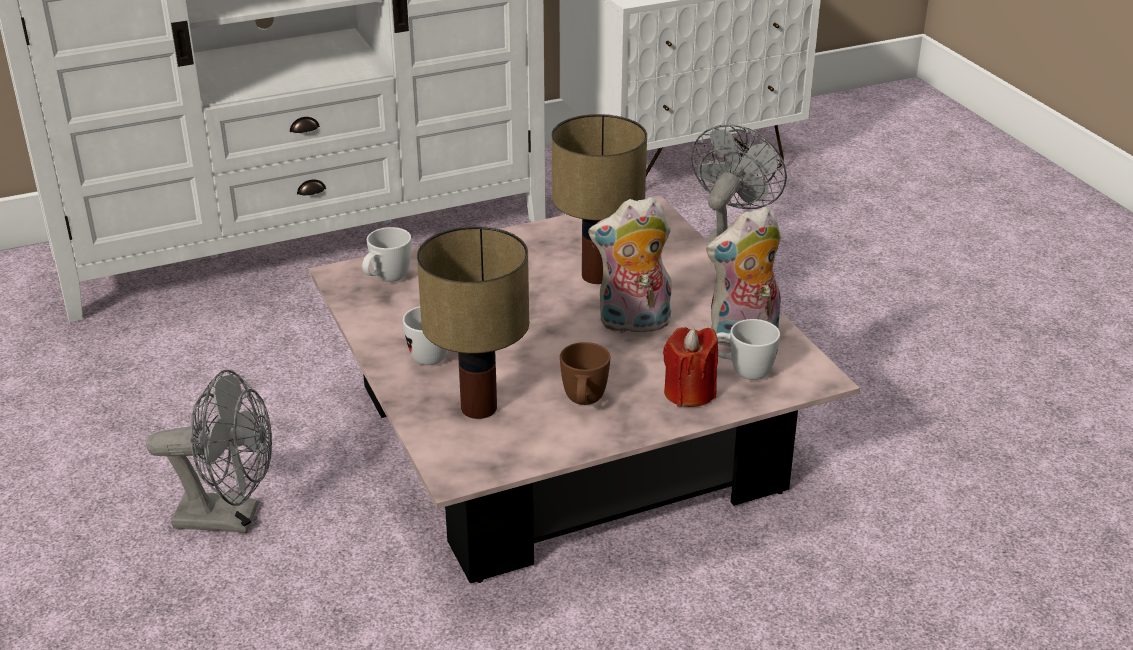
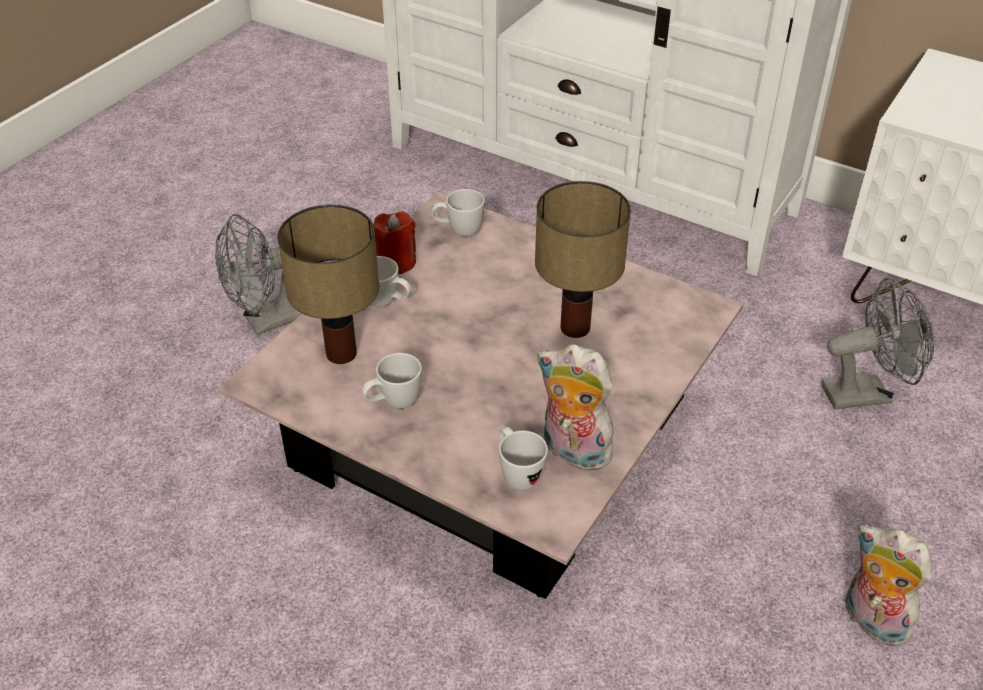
camera: 55 degrees right, 10 degrees up
grey fan [147,370,272,533] -> grey fan turned 90 degrees clockwise [215,214,302,335]
brown mug [560,342,610,405] -> white mug [362,353,422,409]
plush toy [588,196,672,336] -> plush toy moved to [845,525,932,647]
red candle [663,327,718,407] -> red candle moved to [374,211,416,275]

